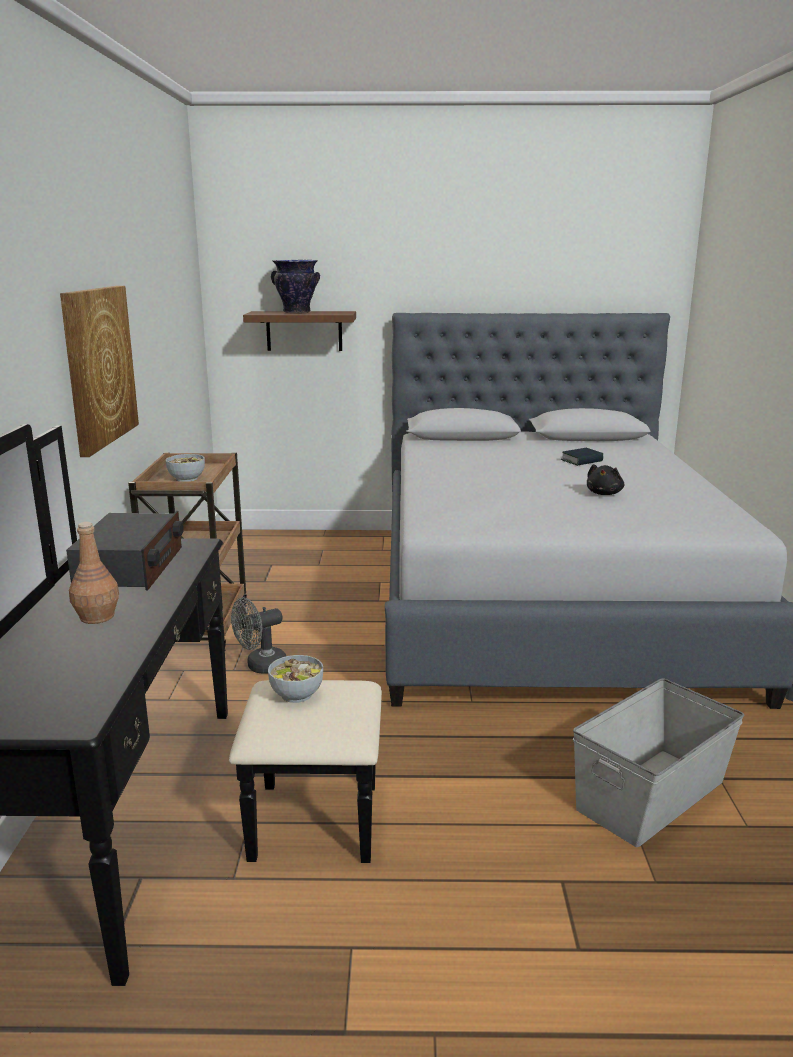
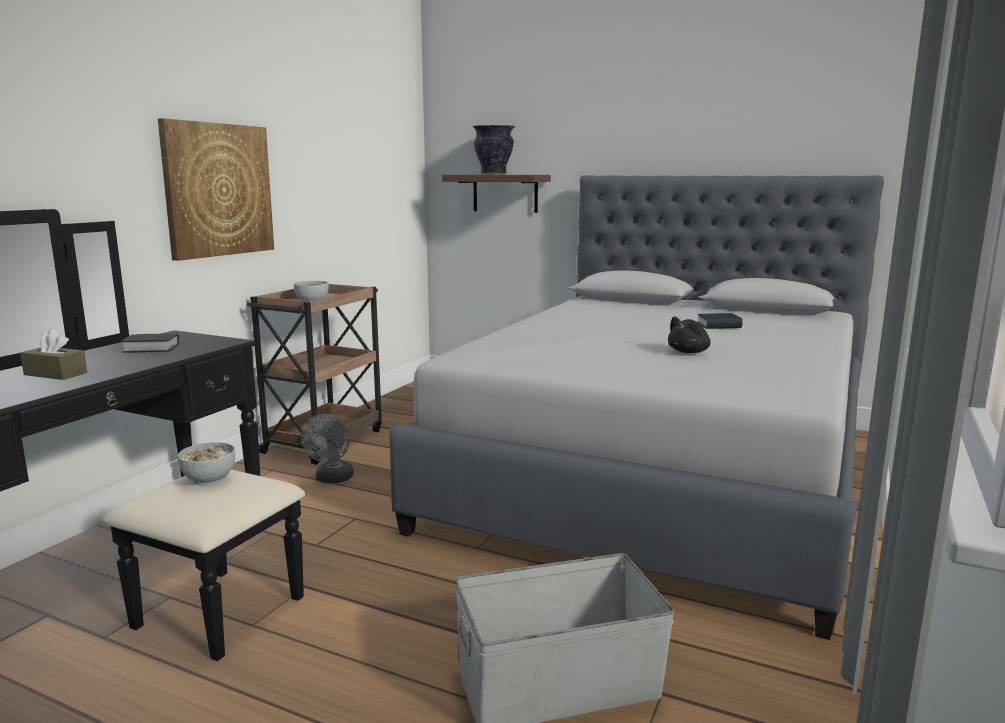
camera: 25 degrees right, 5 degrees down
radio [66,511,184,590] -> book [121,334,179,353]
brown bottle [69,522,119,624] -> brown tissue box [20,329,87,380]
grey fan [231,598,286,673] -> grey fan turned 75 degrees counterclockwise [301,414,354,483]

